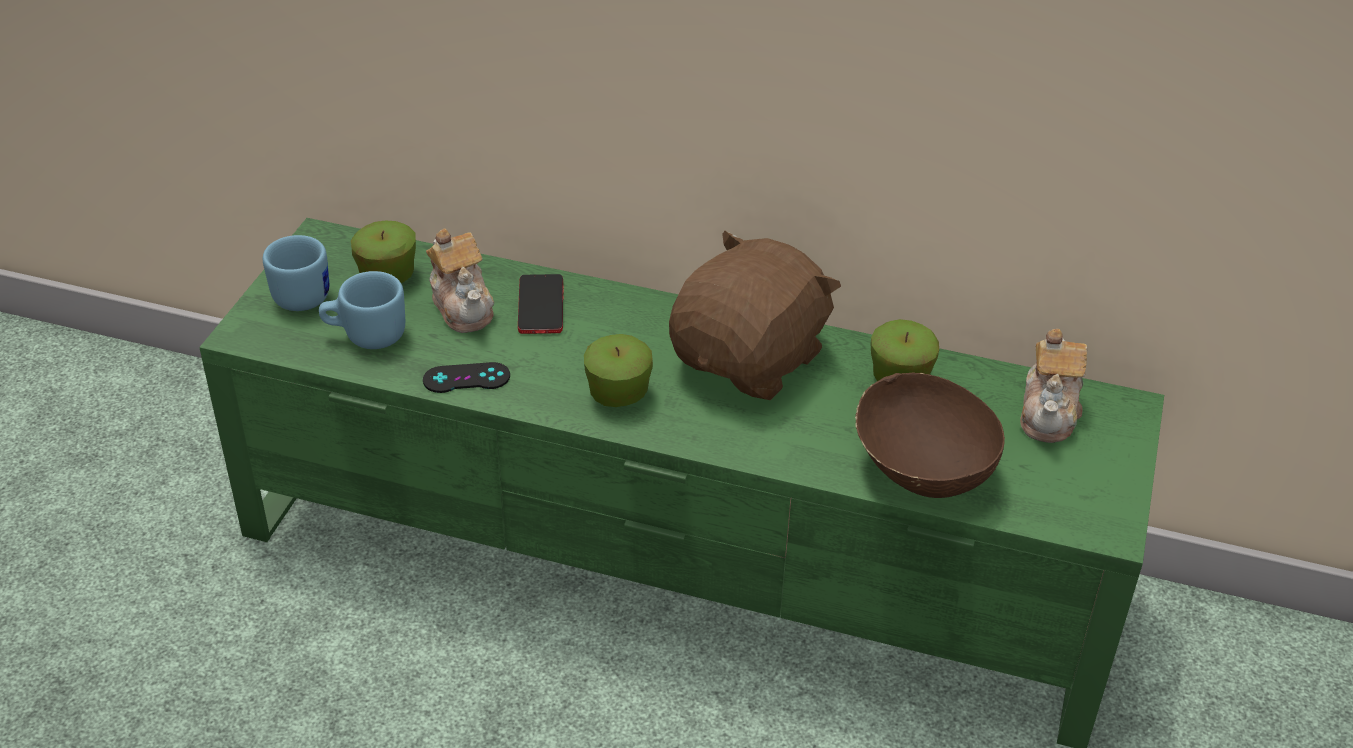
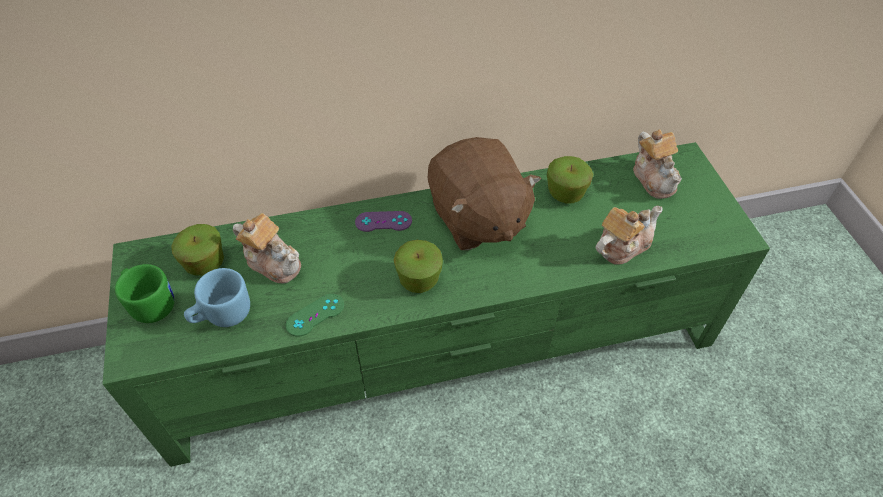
camera: 30 degrees left, 10 degrees up
blue mug [263,235,329,311] -> green mug [115,264,174,323]
black game controller [423,362,510,393] -> green game controller [286,294,344,337]
phone [518,274,564,334] -> none
brown plush toy [669,231,841,400] -> brown plush toy turned 150 degrees clockwise [428,137,541,250]
brown bowl [855,372,1005,498] -> teapot [595,205,663,265]
none -> purple game controller [355,211,412,232]

